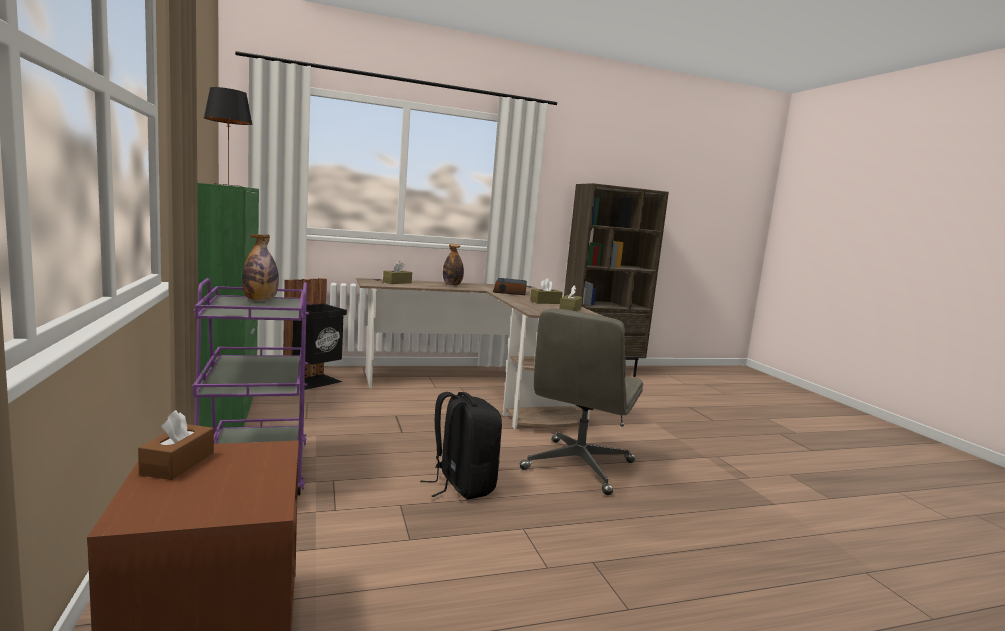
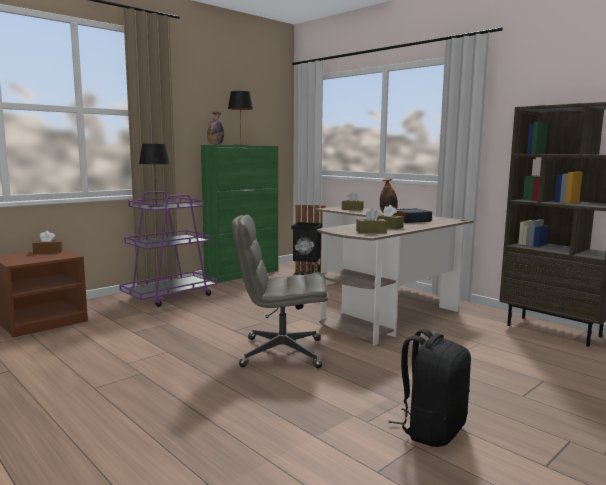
camera: 65 degrees right, 0 degrees up
bottle [242,235,279,301] -> bottle moved to [207,112,224,145]
black backpack [420,392,502,500] -> black backpack moved to [388,329,471,447]
none -> black table lamp [139,144,170,207]

